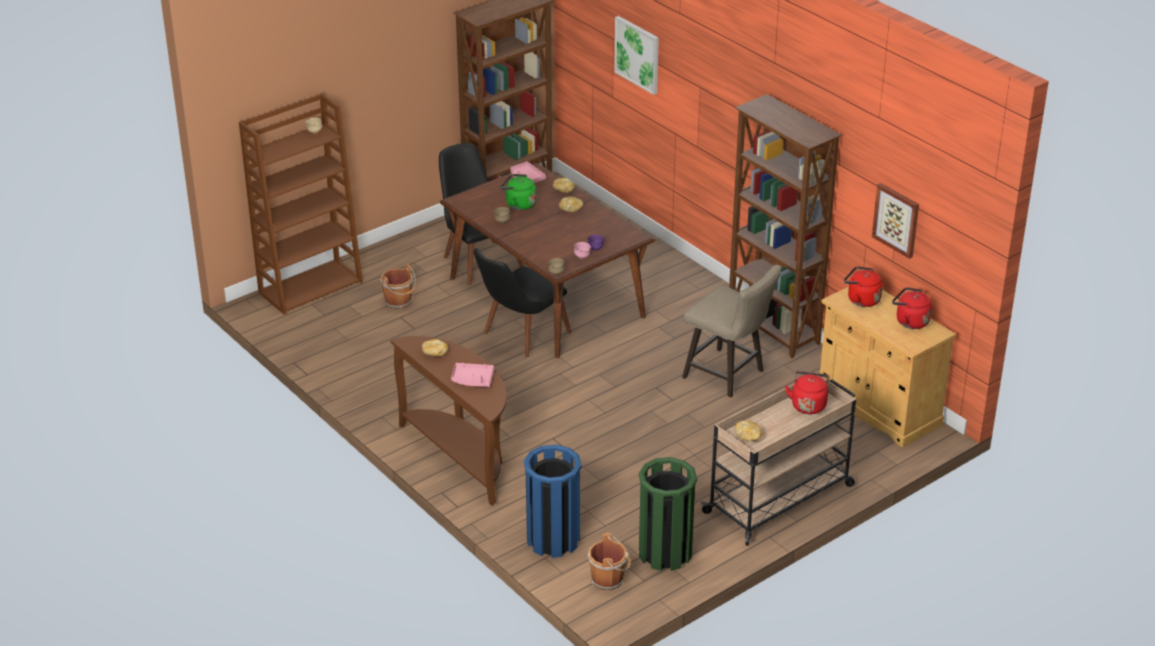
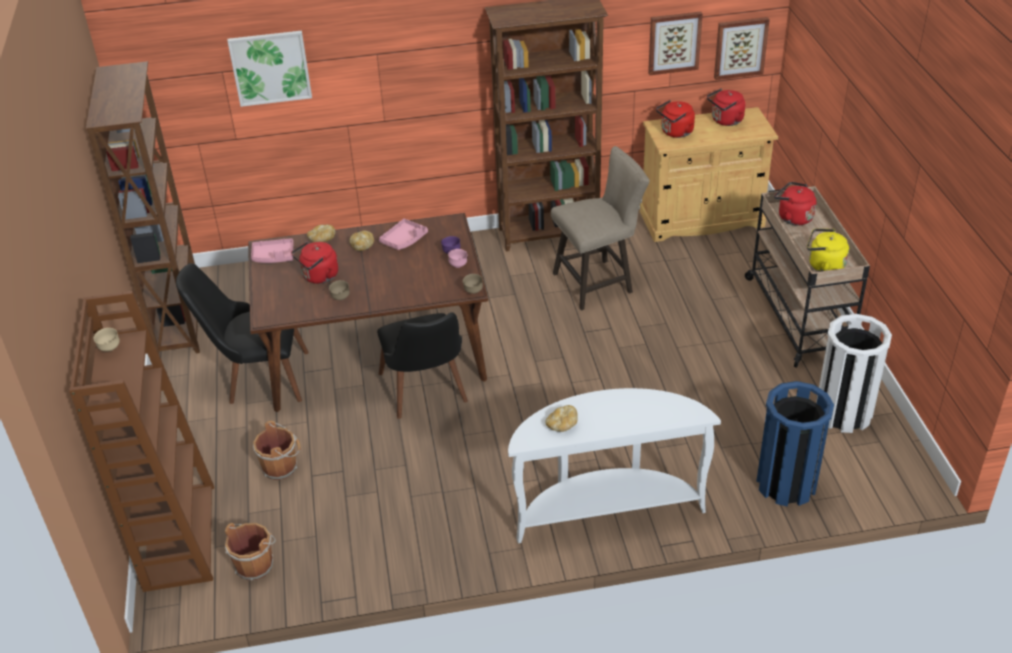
camera: 60 degrees left, 5 degrees up
brown console table [390,336,506,505] -> white console table [508,388,721,543]
pink tray [451,363,494,387] -> pink tray moved to [379,219,428,250]
green kettle [500,174,536,210] -> red kettle [291,241,338,284]
brown bucket [588,533,631,590] -> brown bucket moved to [225,523,276,581]
green trash can [639,457,697,571] -> white trash can [816,314,892,433]
bread [735,420,762,442] -> yellow kettle [807,228,849,272]
none -> picture [714,17,770,80]

